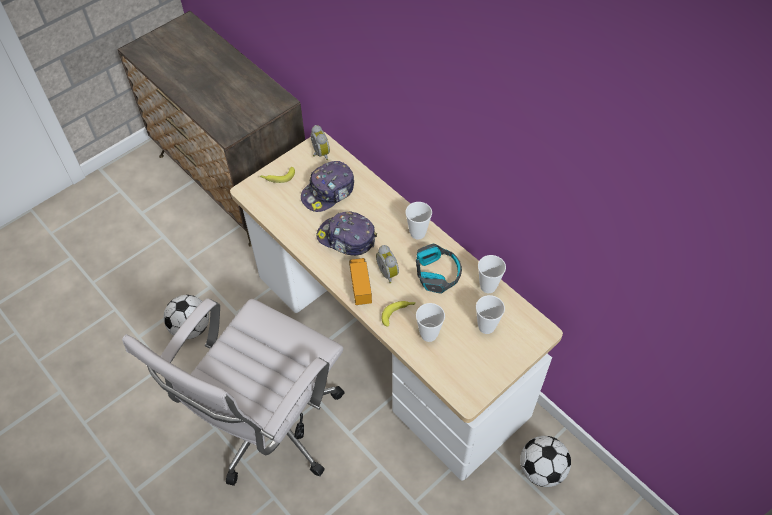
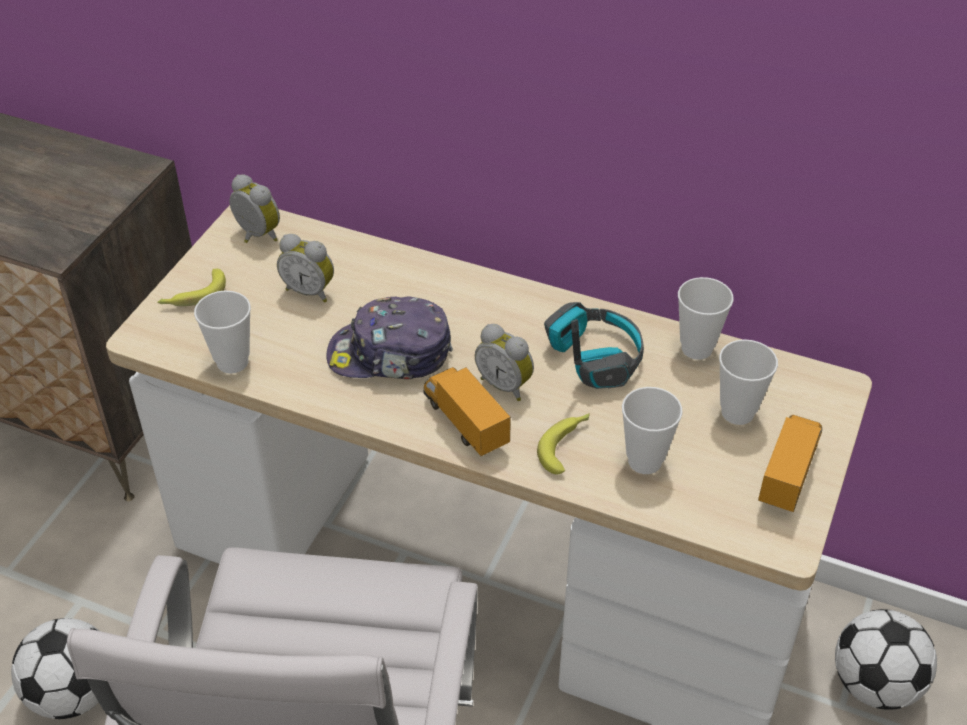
camera: 25 degrees left, 10 degrees down
cap [301,161,354,212] -> alarm clock [277,234,334,303]
cup [405,202,432,239] -> cup moved to [194,290,251,374]
none -> toy truck [758,415,822,512]

